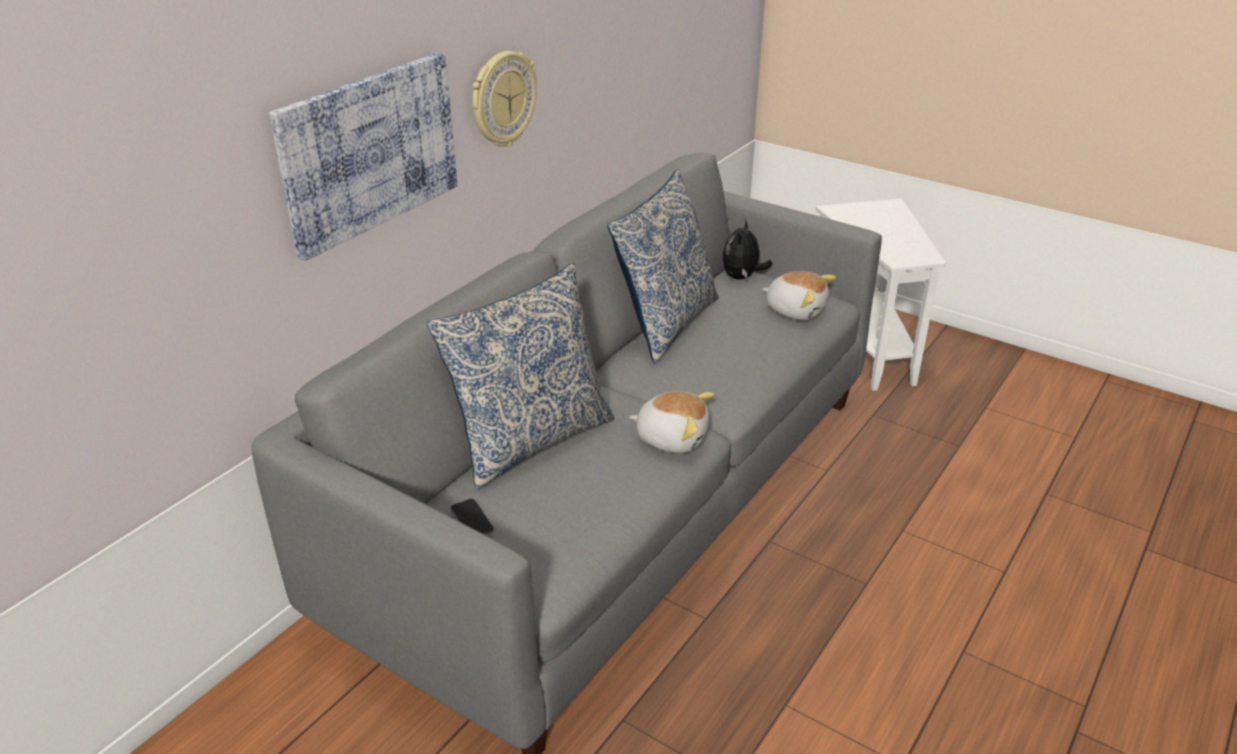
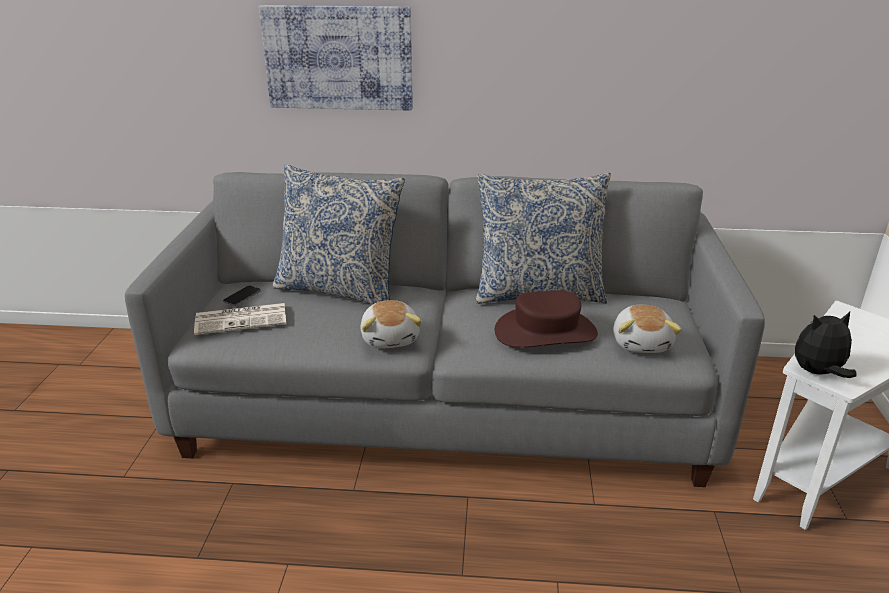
camera: 60 degrees right, 5 degrees down
wall clock [472,51,537,147] -> none
plush toy [722,219,772,279] -> plush toy moved to [795,312,856,378]
none -> newspaper [194,303,286,335]
none -> brown hat [495,290,598,348]

